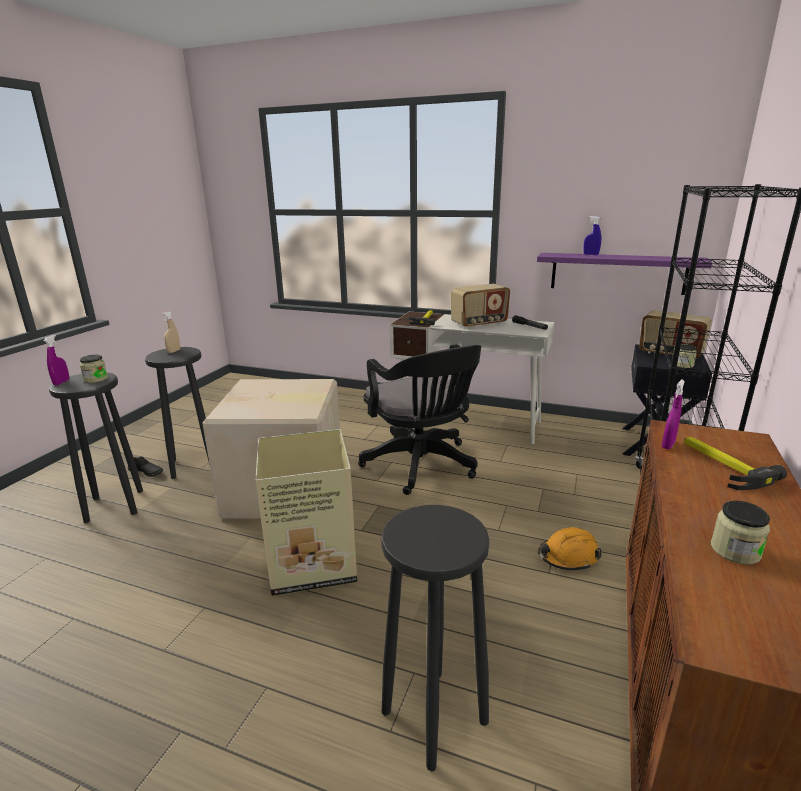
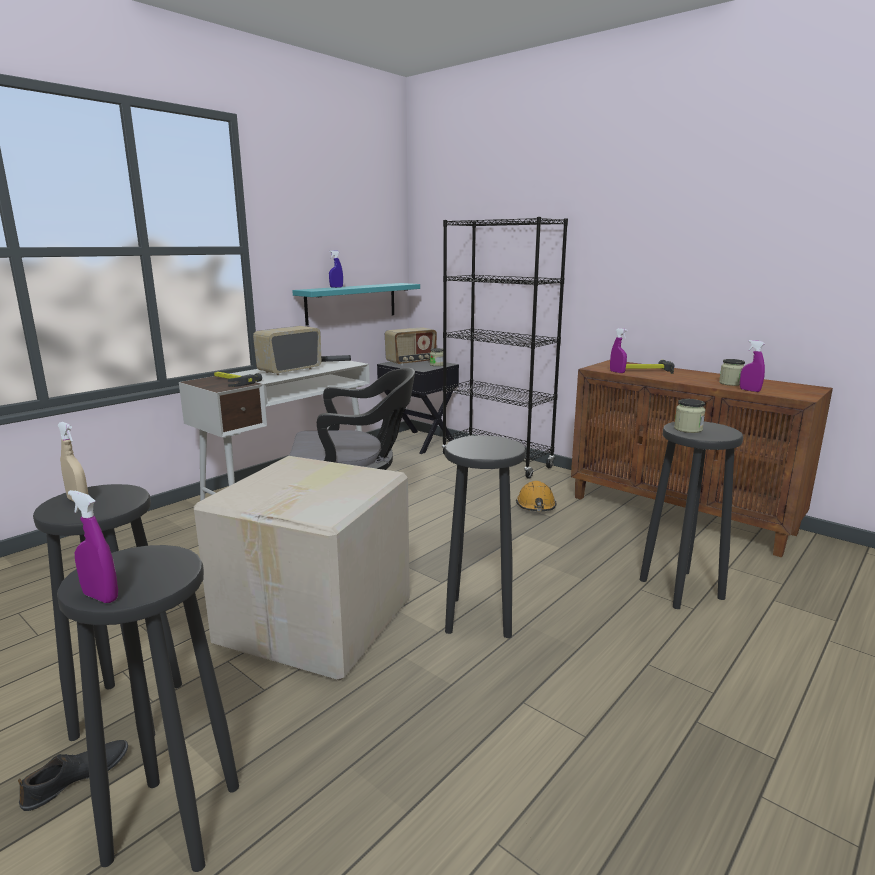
camera: 70 degrees left, 5 degrees down
jar [80,355,108,383] -> jar moved to [674,399,705,433]
cardboard box [255,429,357,596] -> black stool [445,435,526,638]
radio [451,284,510,328] -> radio turned 135 degrees counterclockwise [253,326,322,375]
purple shelf [537,253,712,295] -> turquoise shelf [292,283,420,326]
none -> purple spray bottle [740,340,765,392]

